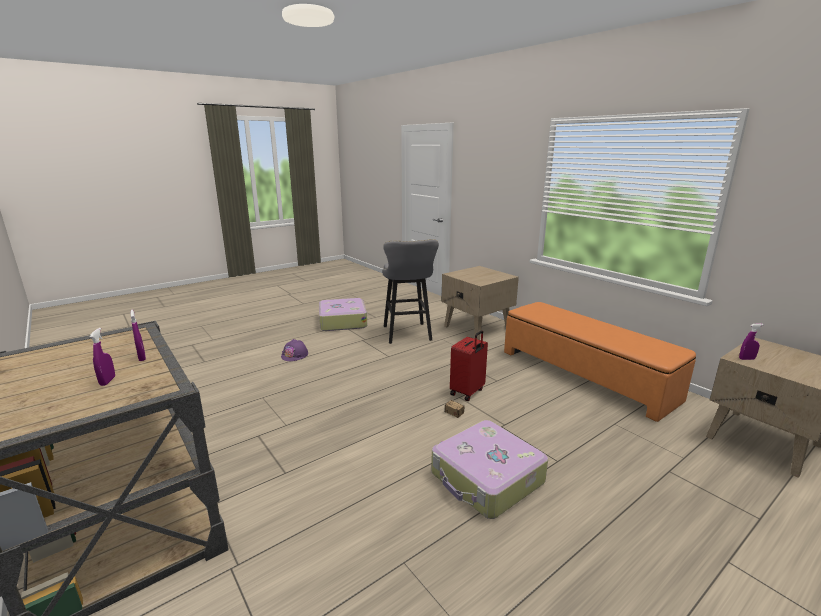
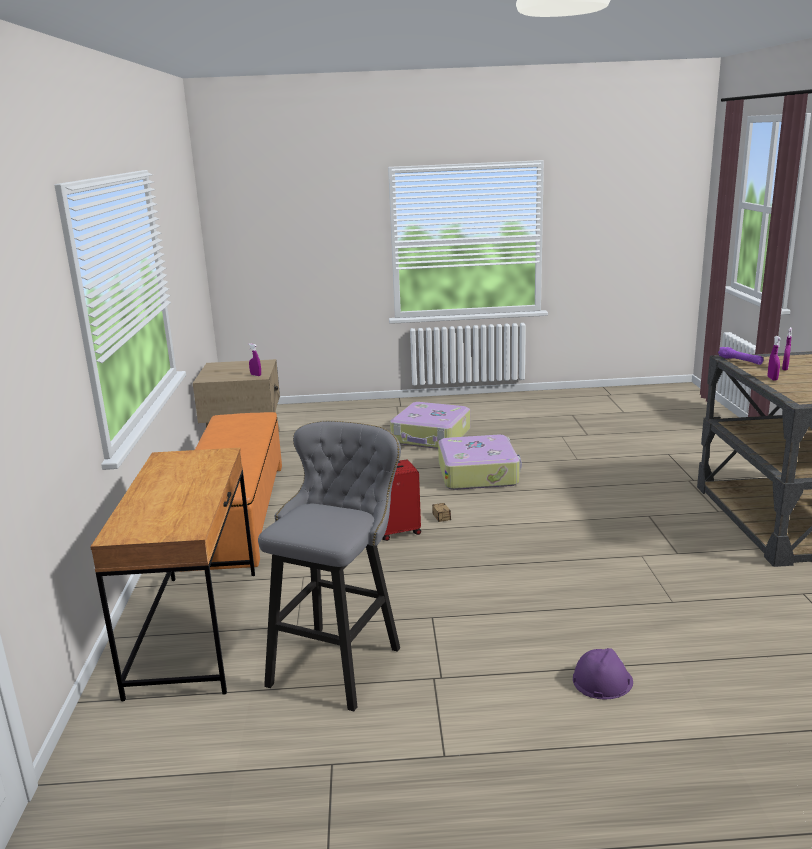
camera: 145 degrees left, 0 degrees up
suitcase [319,298,367,331] -> suitcase moved to [390,402,470,449]
beige nightstand [441,266,519,340] -> brown desk [90,448,255,701]
none -> purple flashlight [718,347,763,365]

